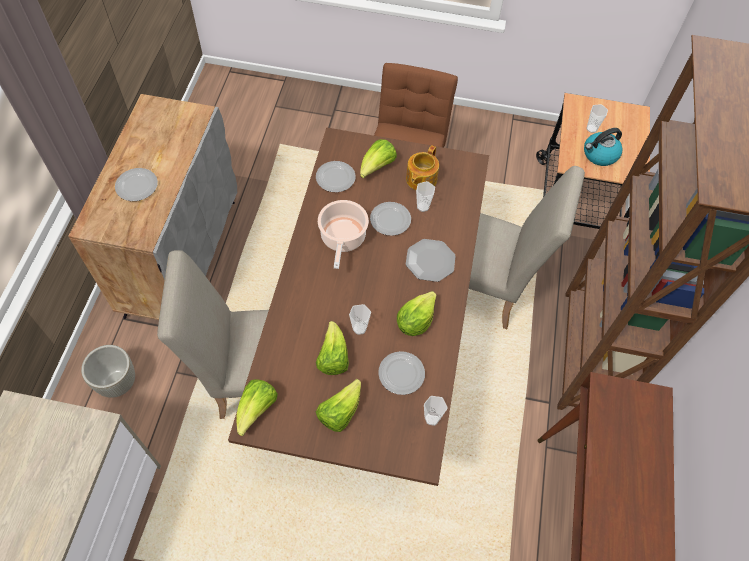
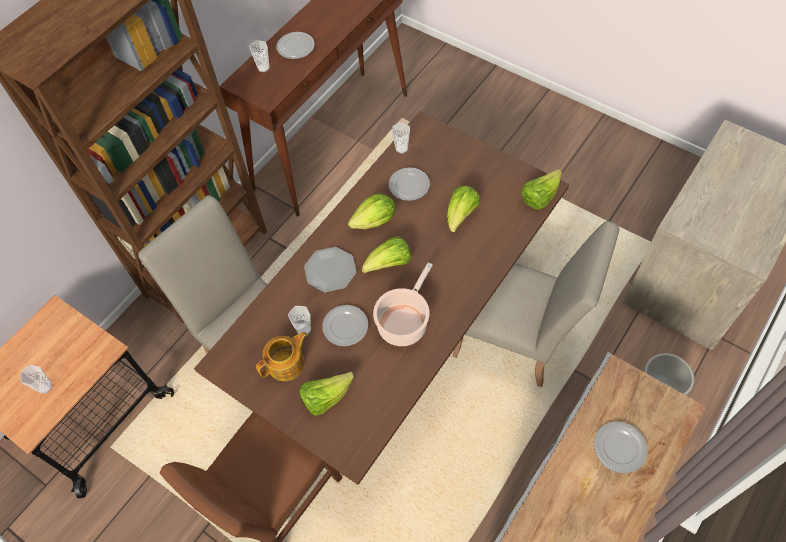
camera: 150 degrees left, 0 degrees up
plate [316,161,356,192] -> plate moved to [276,32,315,59]
lettuce [316,379,361,432] -> lettuce moved to [362,236,411,274]
cup [349,304,371,335] -> cup moved to [249,40,270,72]
kettle [584,128,623,166] -> none

